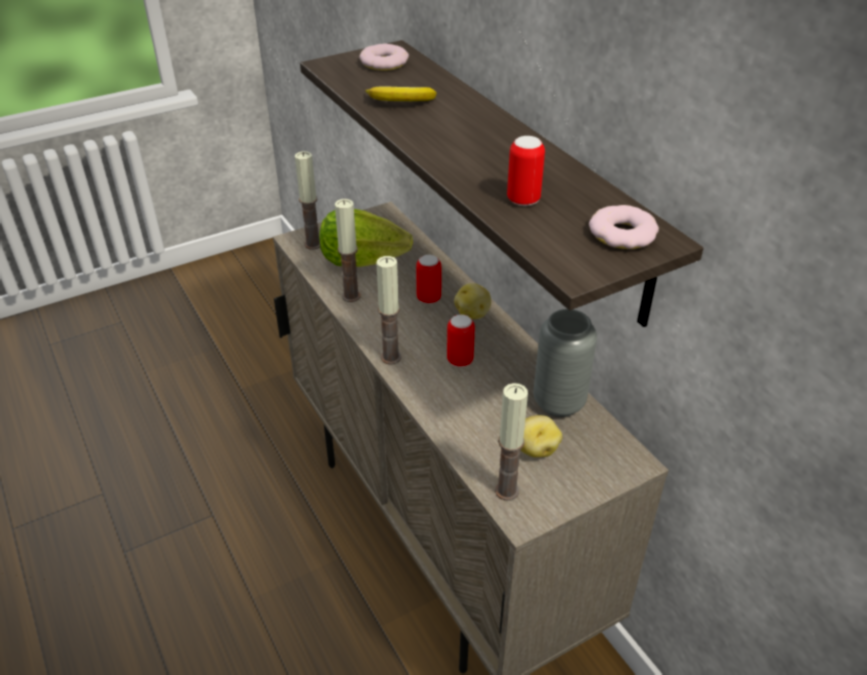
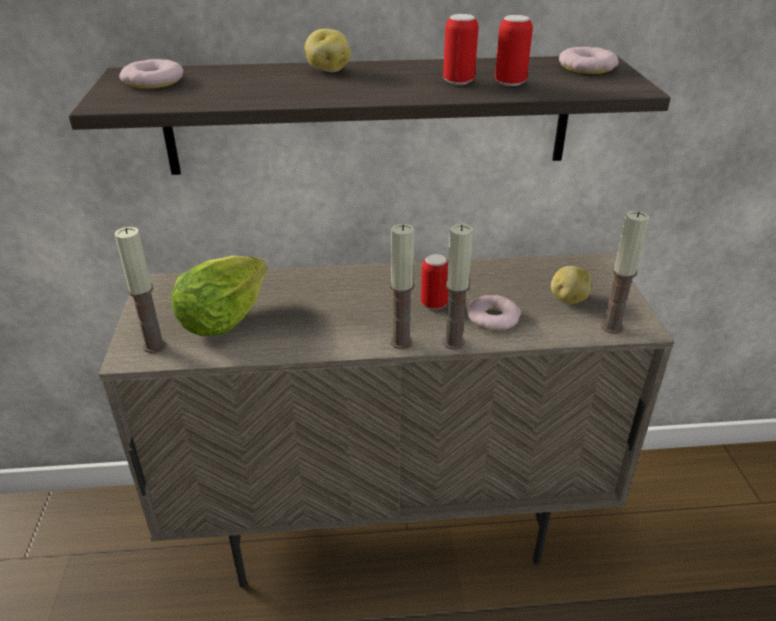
camera: 65 degrees left, 5 degrees down
candle [335,199,361,302] -> candle moved to [443,224,473,350]
banana [365,86,437,101] -> none
can [416,255,442,304] -> can moved to [443,14,479,85]
potato [454,283,491,319] -> potato moved to [305,29,351,72]
grey vase [533,309,597,417] -> none
none -> donut [467,295,521,331]

